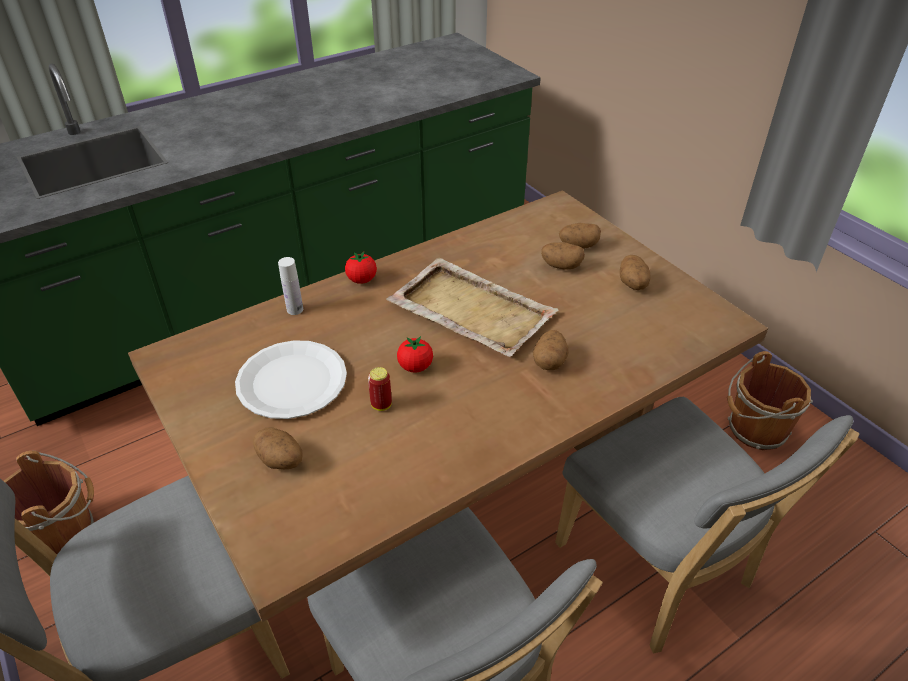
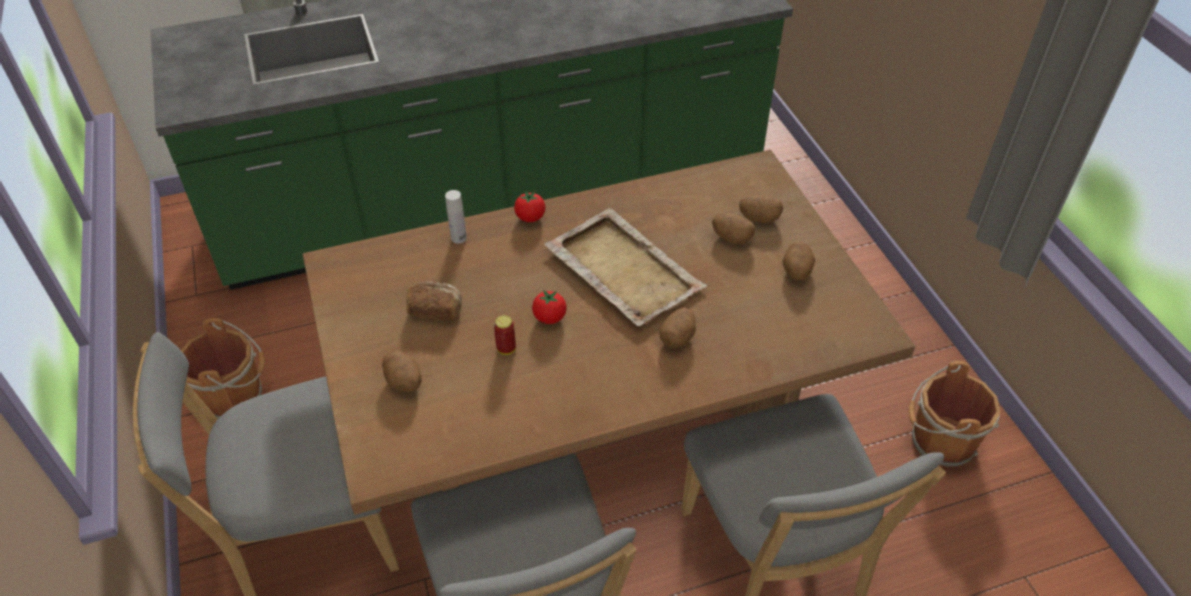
camera: 15 degrees right, 5 degrees up
white plate [235,340,347,419] -> bread [406,281,462,321]

